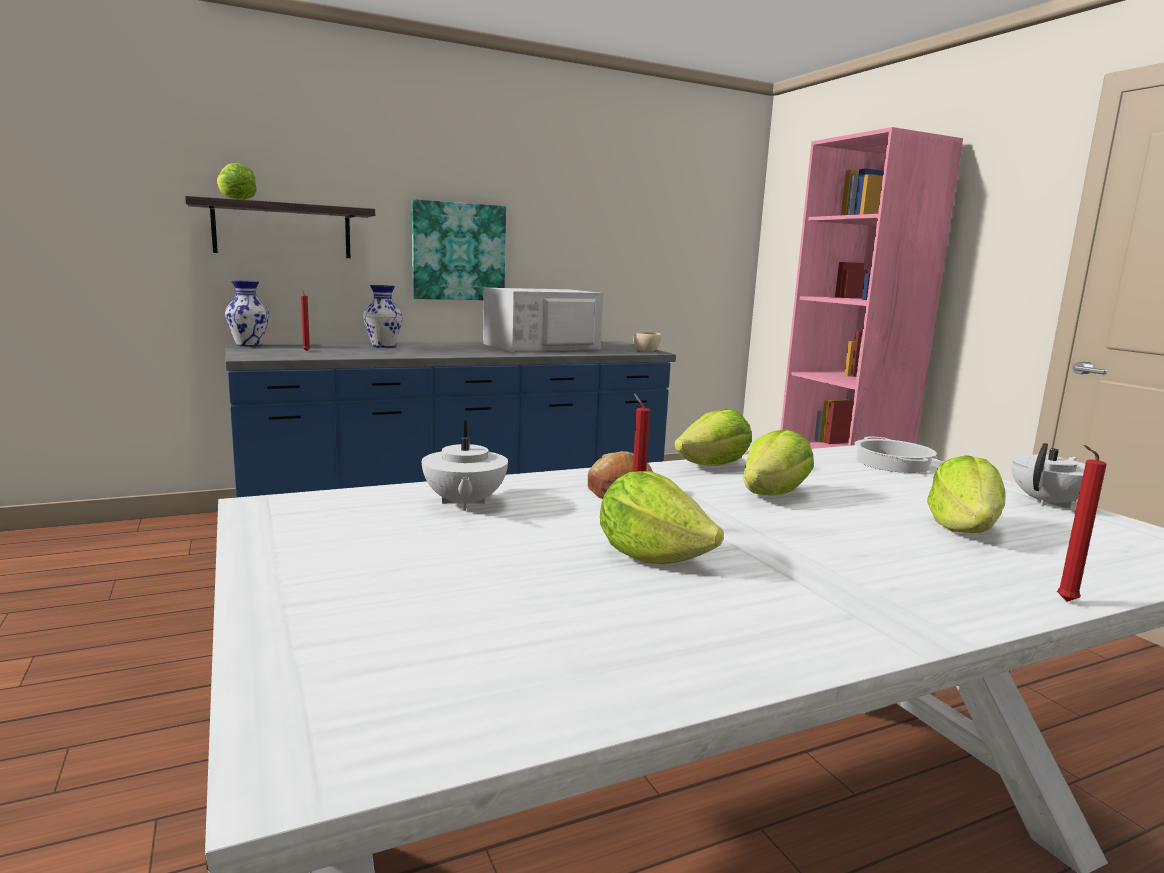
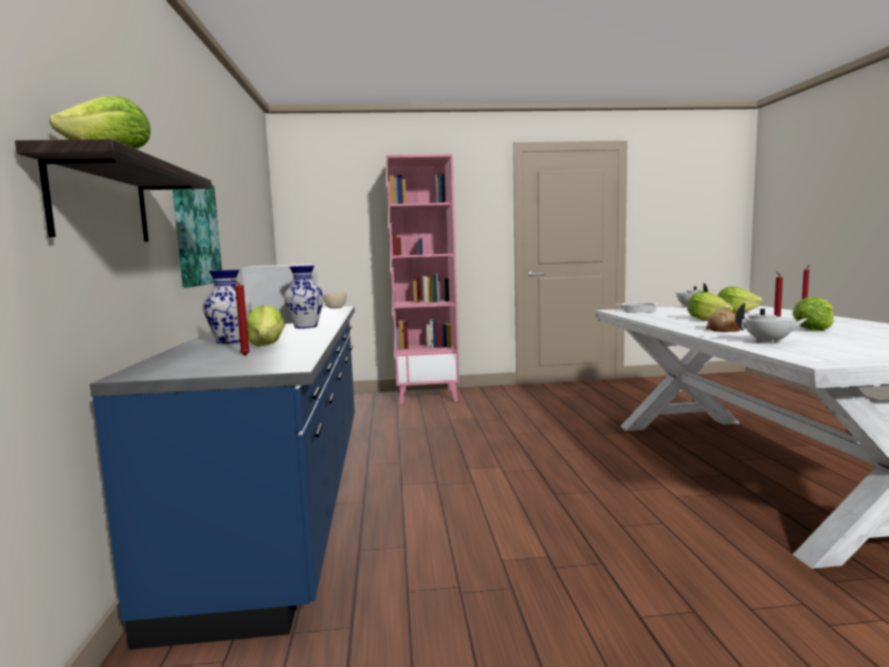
camera: 70 degrees left, 5 degrees down
vase [225,281,269,347] -> vase moved to [284,266,324,329]
lettuce [674,409,752,466] -> lettuce moved to [247,305,285,346]

